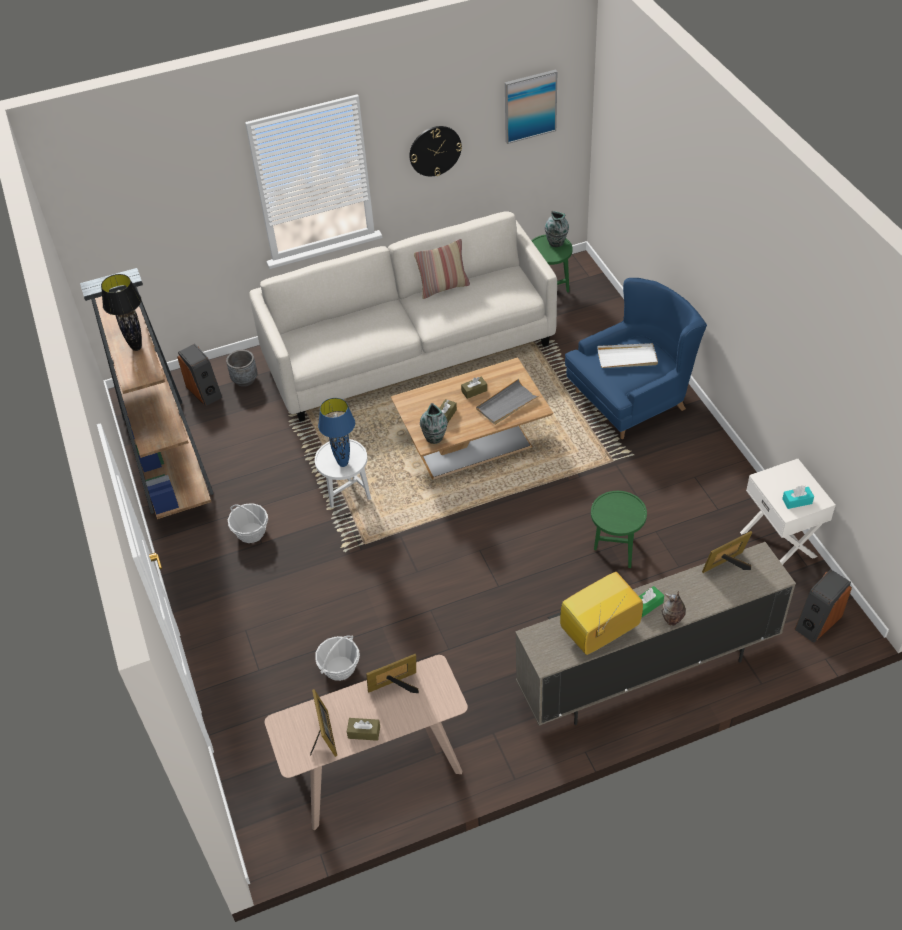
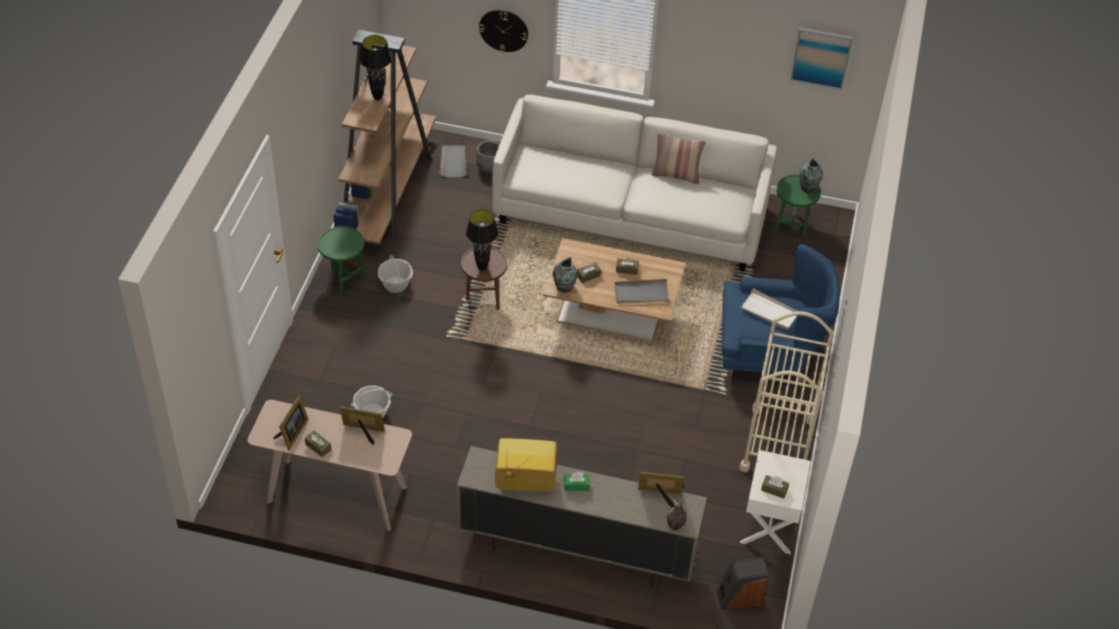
camera: 30 degrees right, 0 degrees up
speaker [177,344,222,406] -> grey tray [440,142,467,178]
white side table [315,439,371,508] -> brown side table [461,247,508,310]
blue table lamp [318,398,355,467] -> black table lamp [466,209,498,271]
wall clock [409,126,462,176] -> wall clock moved to [479,10,528,52]
green side table [591,491,647,568] -> green side table moved to [318,226,366,295]
vase [662,591,686,626] -> vase moved to [667,499,687,531]
turquoise tissue box [782,486,814,509] -> brown tissue box [761,475,789,499]
none -> beige cart [739,311,834,472]

